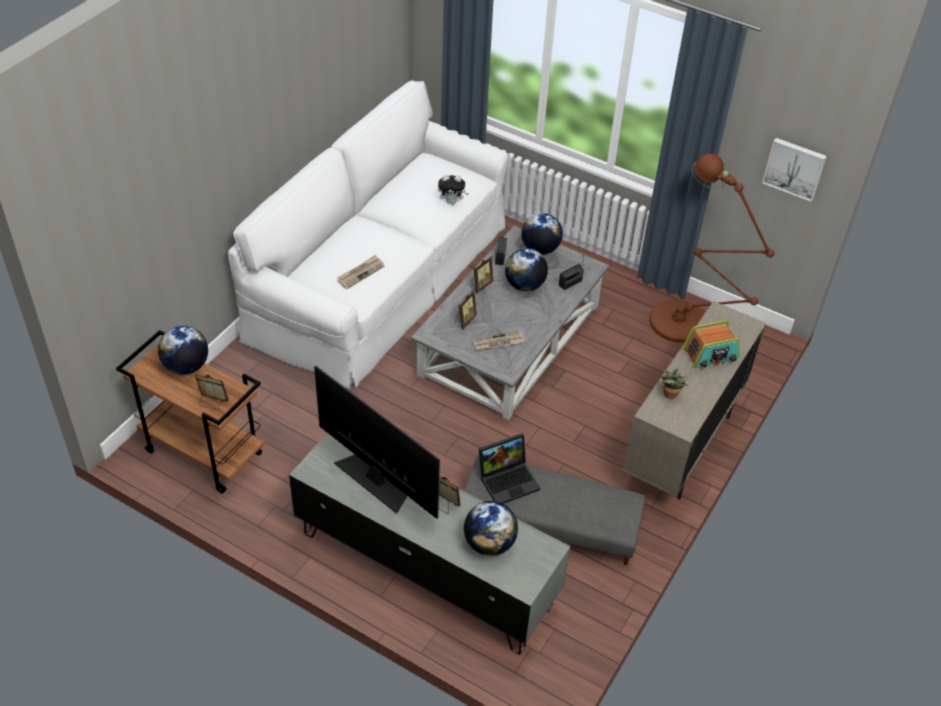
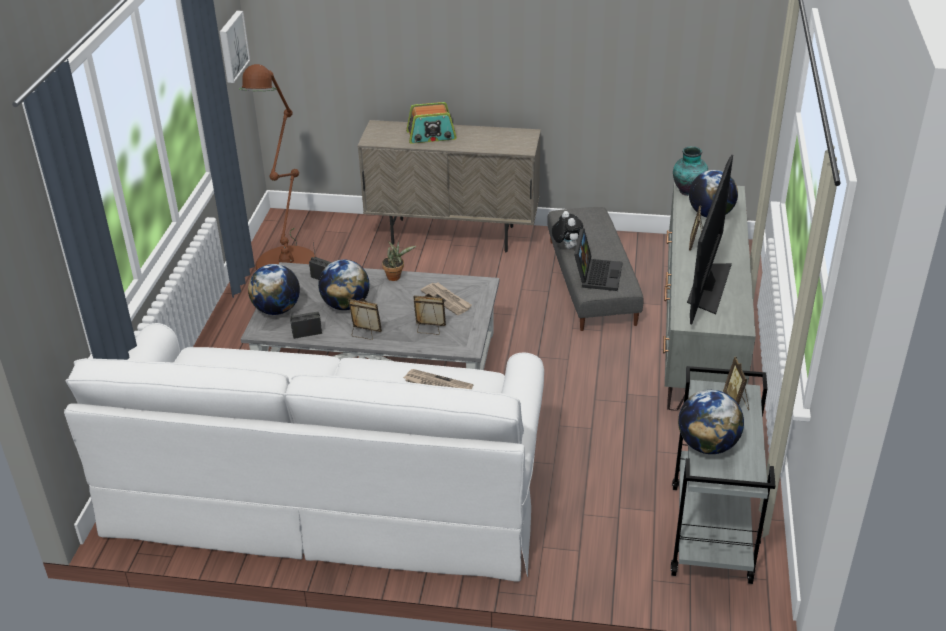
camera: 110 degrees left, 10 degrees down
brown cart [116,330,265,494] -> grey cart [671,366,775,584]
plush toy [438,174,469,205] -> plush toy moved to [552,211,583,249]
laptop [479,433,540,504] -> laptop turned 60 degrees clockwise [574,228,622,291]
potted plant [660,368,693,399] -> potted plant moved to [382,241,416,281]
radio [682,320,740,369] -> radio turned 120 degrees clockwise [406,102,456,144]
none -> vase [673,146,708,196]

